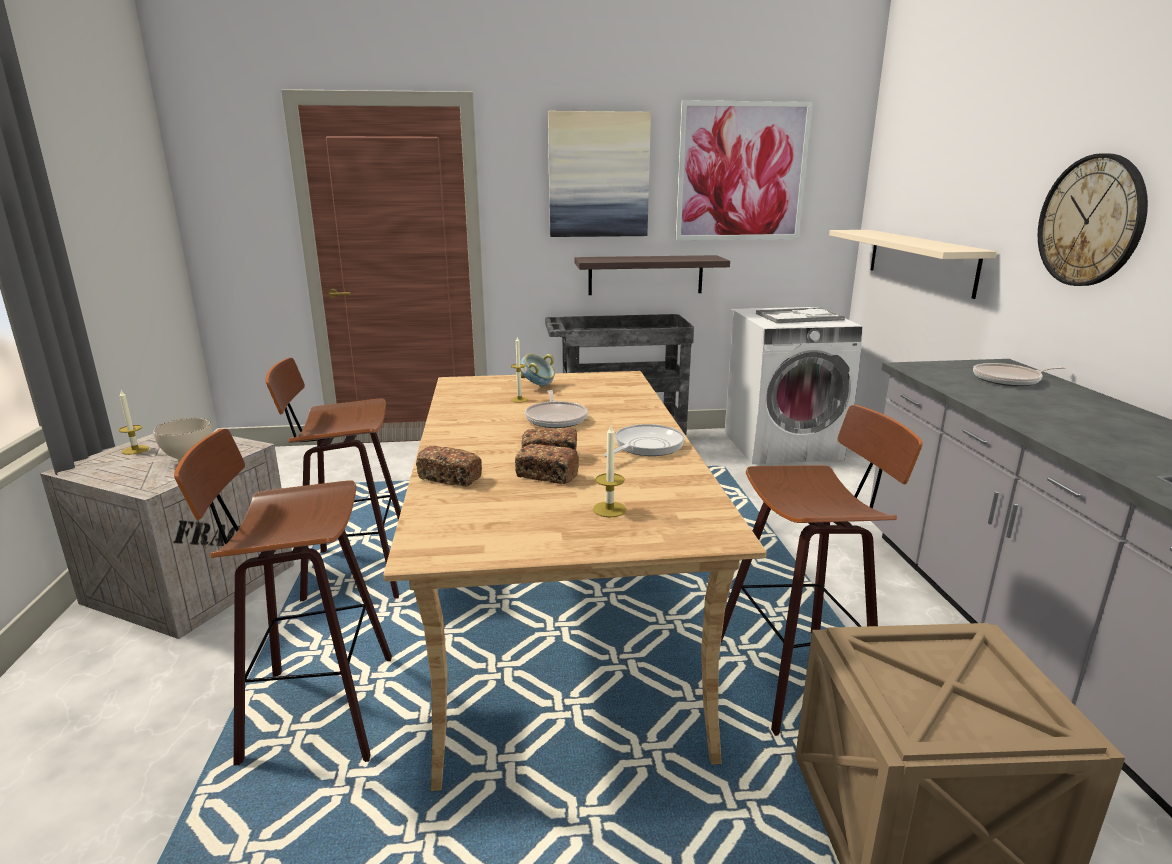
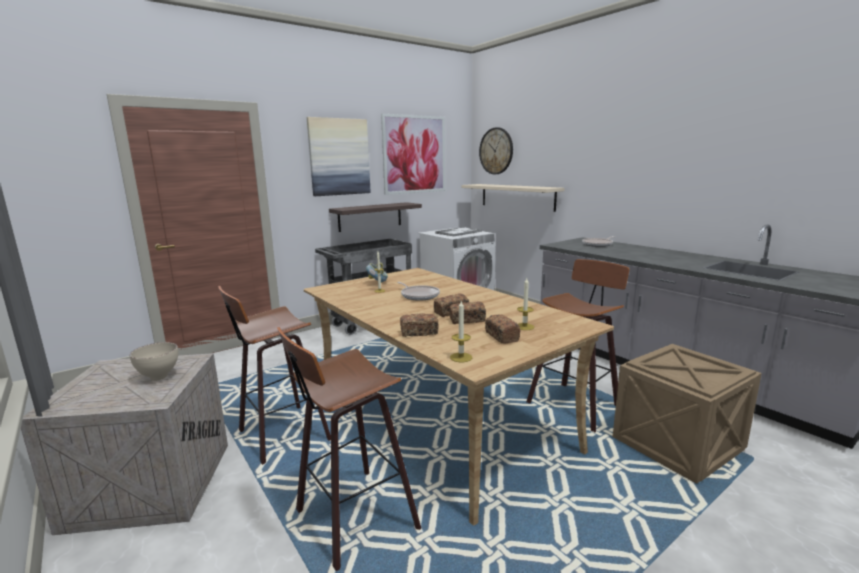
camera: 30 degrees left, 5 degrees down
candle [119,390,149,455] -> candle moved to [450,301,472,362]
frying pan [603,424,685,457] -> none
wall clock [1038,153,1148,286] -> wall clock moved to [479,127,513,174]
none -> bread [485,315,521,343]

